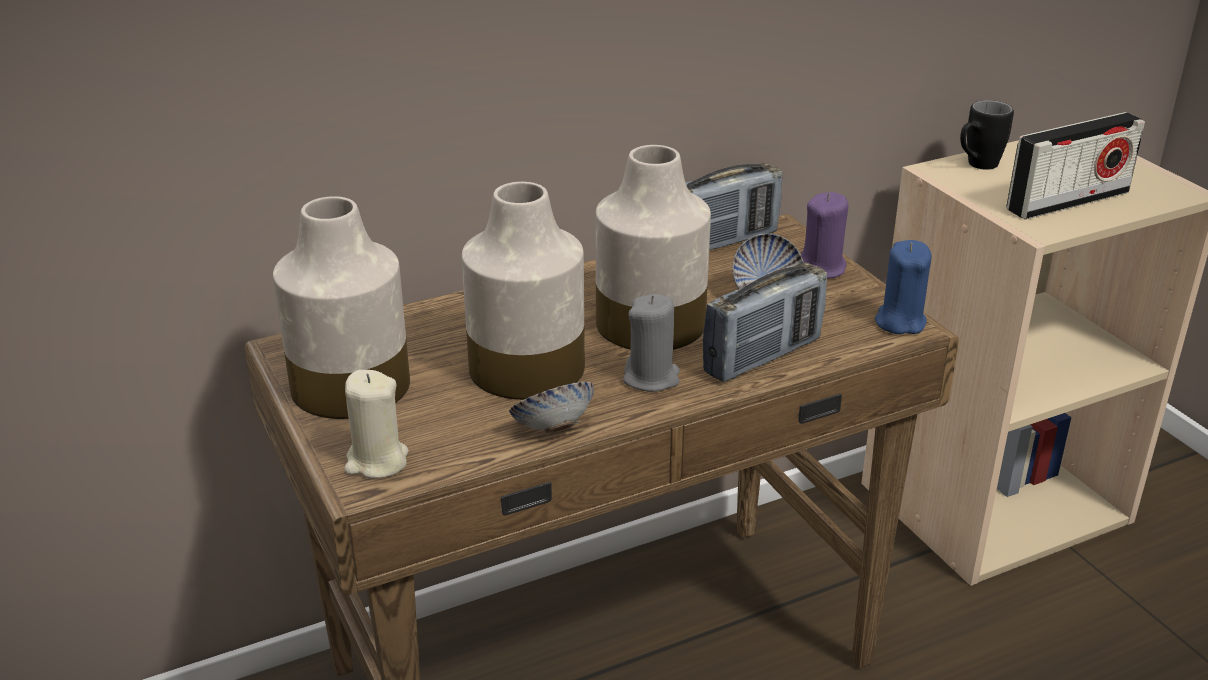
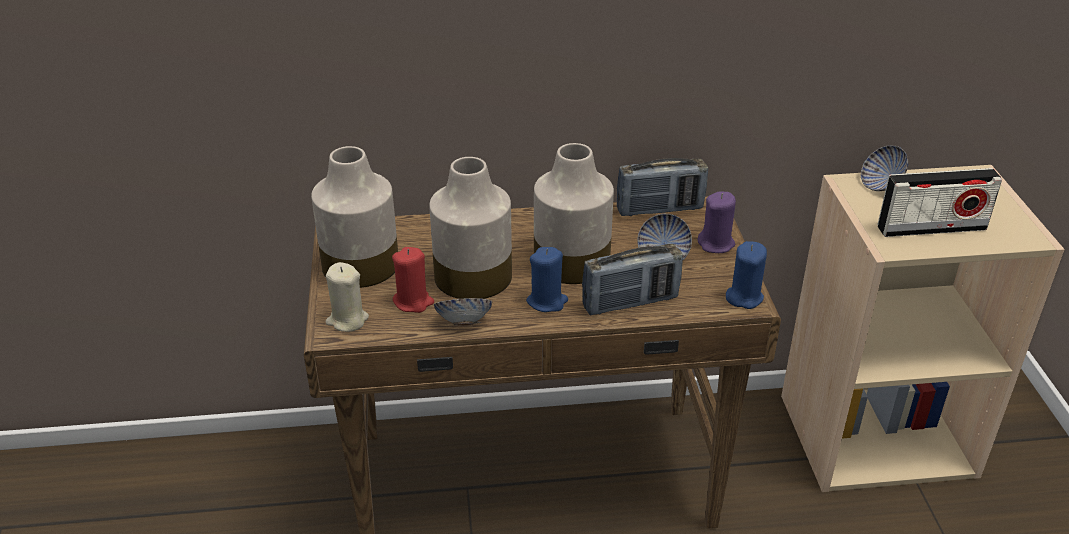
camera: 20 degrees right, 5 degrees up
grey candle [623,294,680,392] -> blue candle [526,247,568,312]
black mug [960,100,1014,170] -> bowl [861,145,908,191]
none -> red candle [392,247,434,313]

